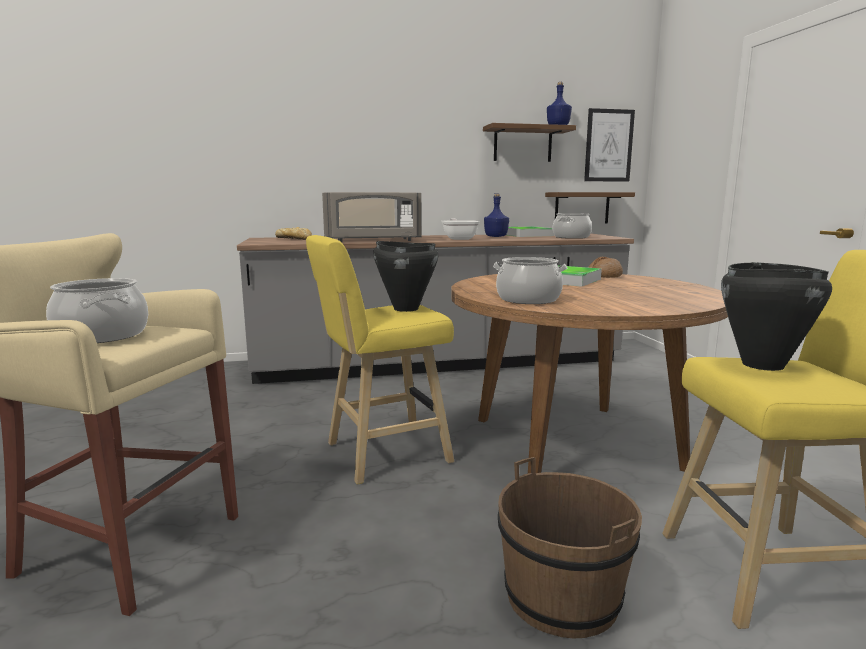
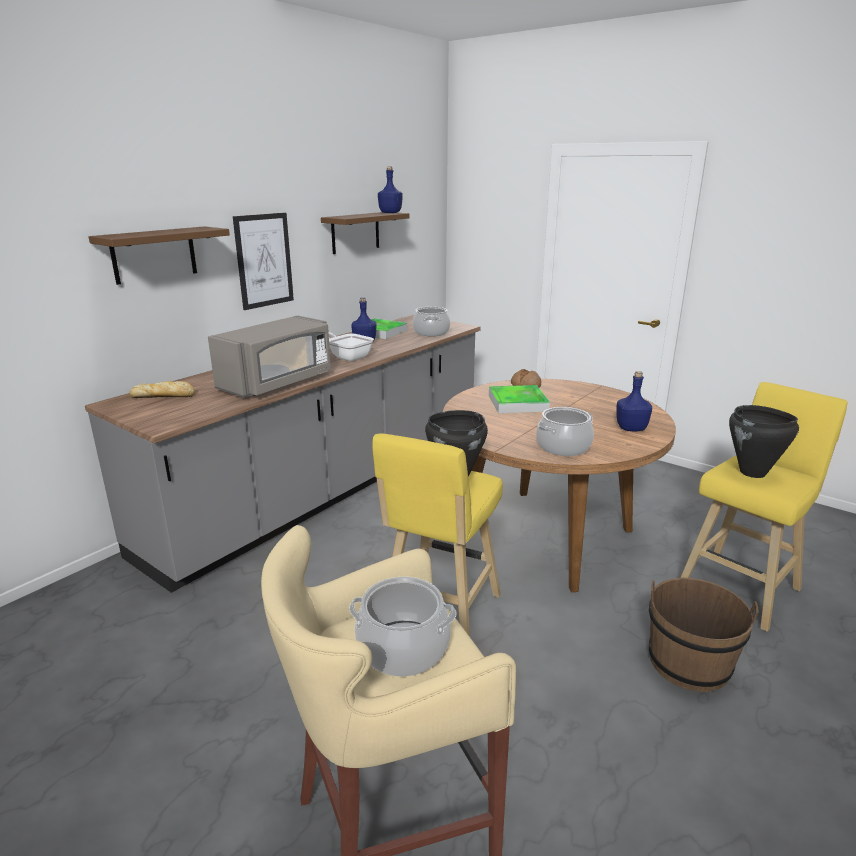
camera: 40 degrees left, 10 degrees up
brown shelf [545,192,635,223] -> brown shelf moved to [88,226,230,285]
picture [584,108,635,182] -> picture moved to [233,213,294,310]
none -> blue bottle [616,371,652,431]

